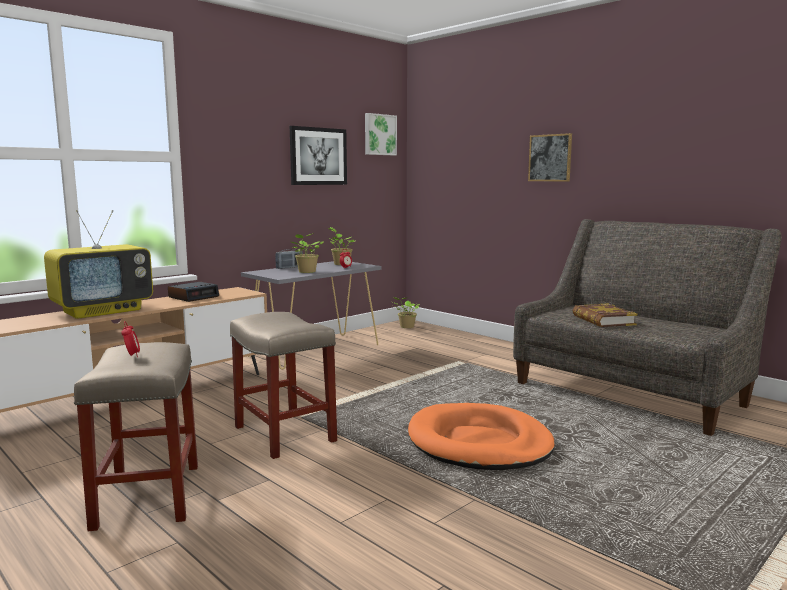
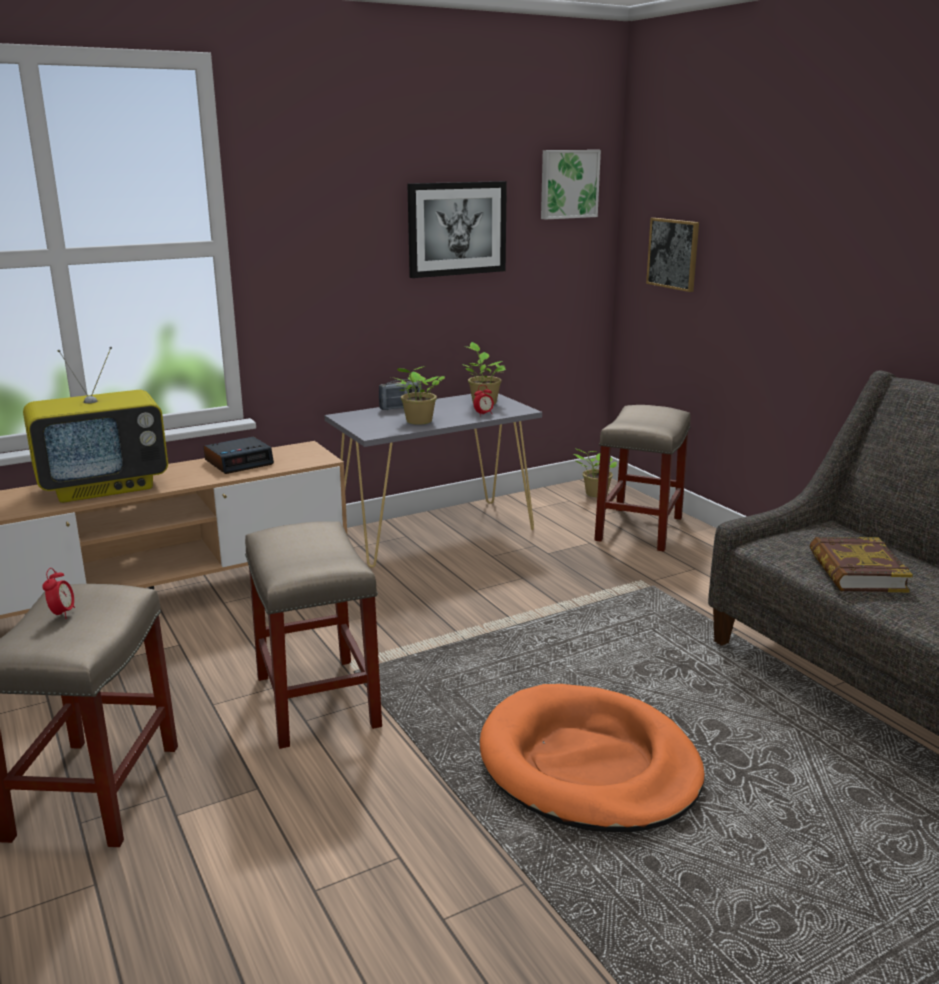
camera: 15 degrees right, 10 degrees up
picture [528,133,572,181] -> picture moved to [646,218,699,292]
none -> beige stool [595,405,691,552]

